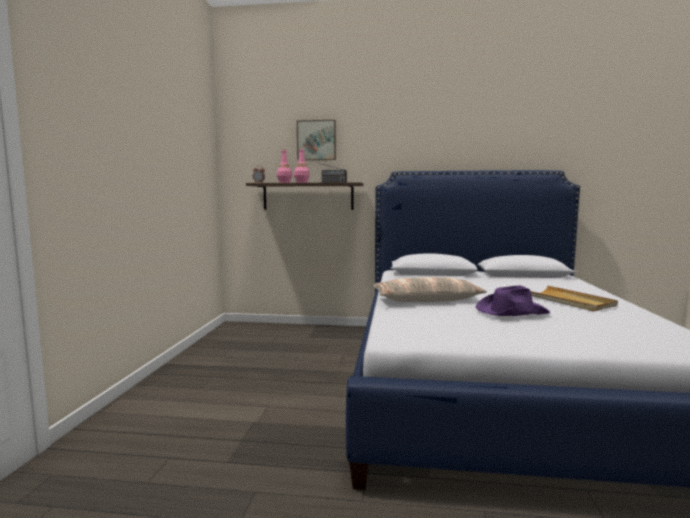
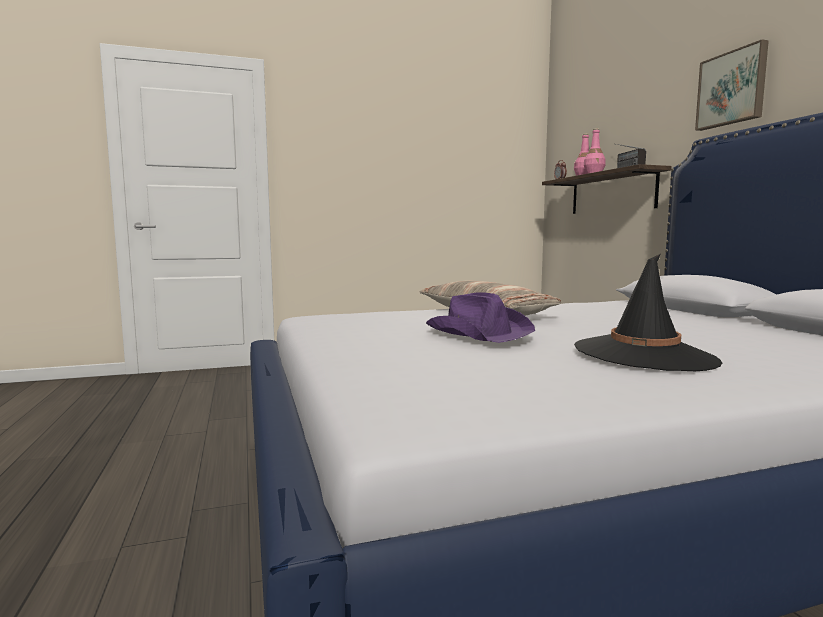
camera: 65 degrees right, 0 degrees up
picture [297,120,336,160] -> picture moved to [695,39,769,131]
beige tray [531,286,618,312] -> black hat [574,254,722,371]

